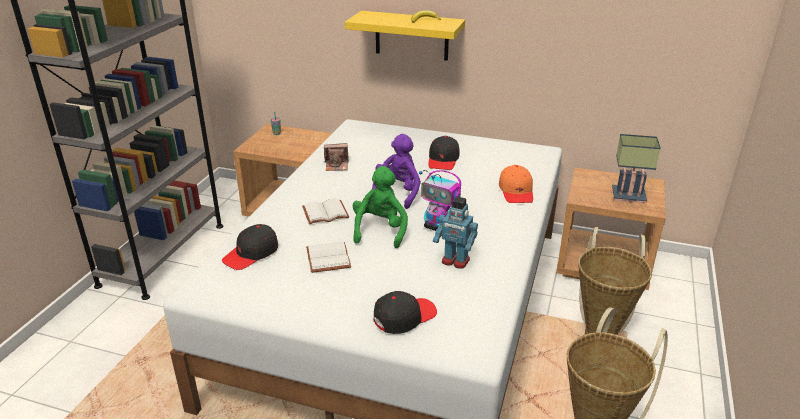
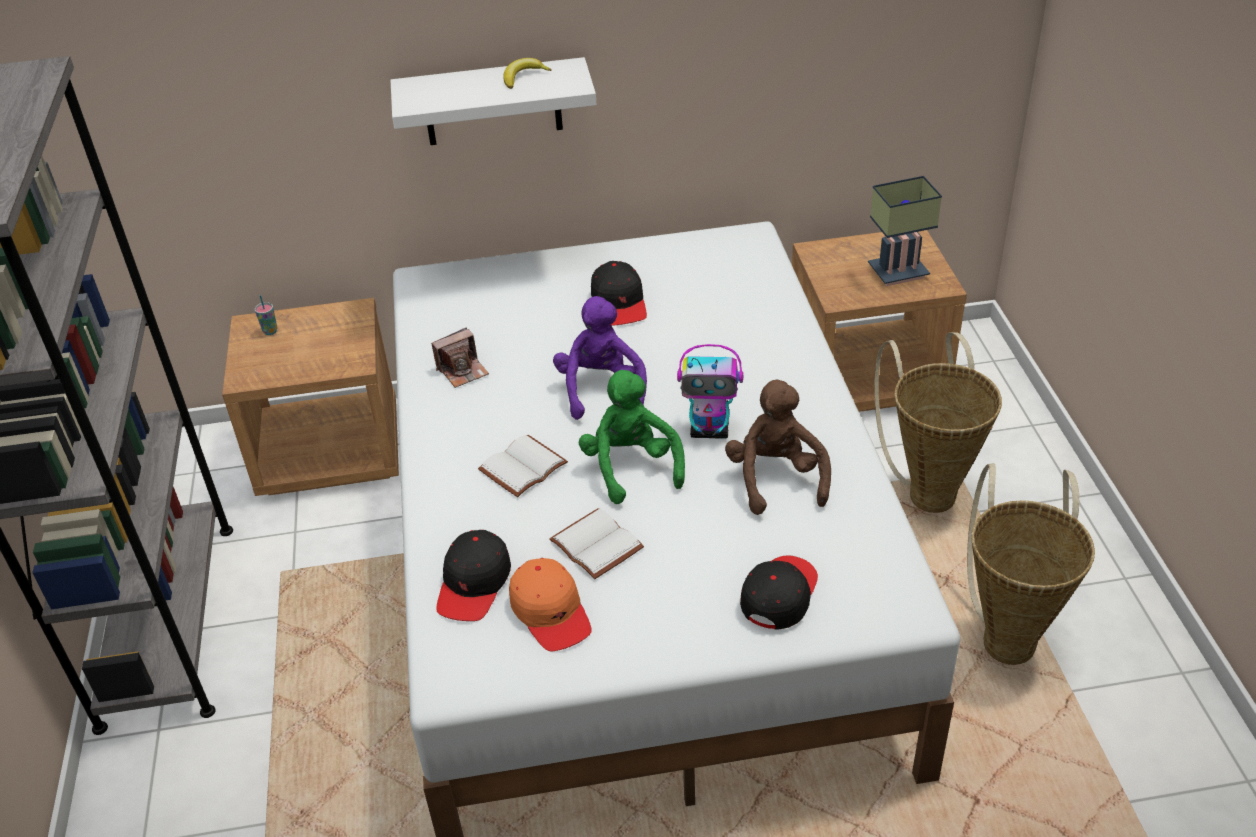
camera: 25 degrees left, 10 degrees up
yellow shelf [345,11,465,61] -> white shelf [390,57,596,145]
toy robot [433,196,478,269] -> brown plush toy [725,379,831,515]
orange cap [499,165,533,203] -> orange cap moved to [509,558,592,651]

